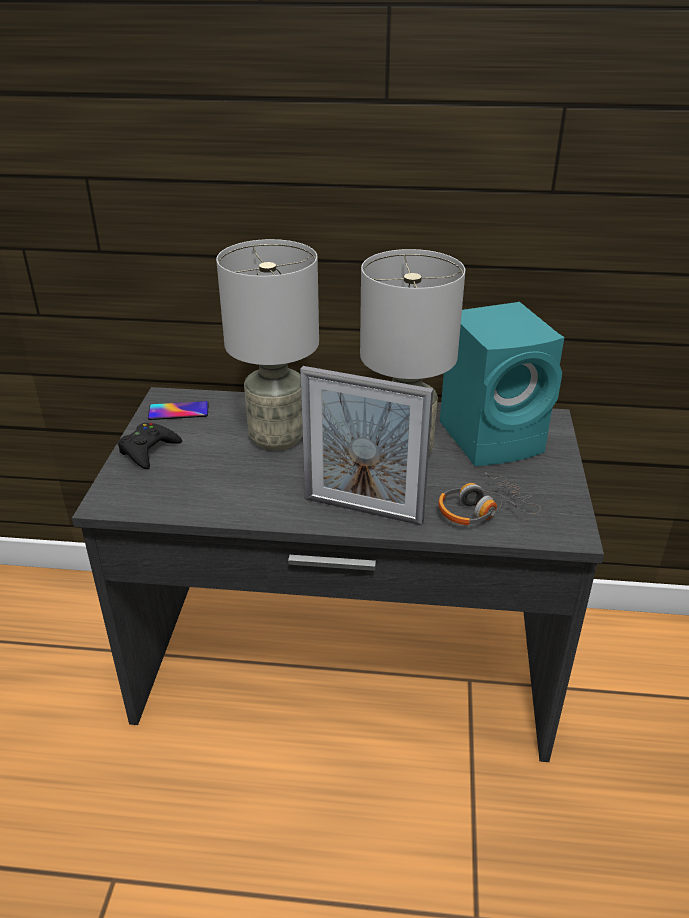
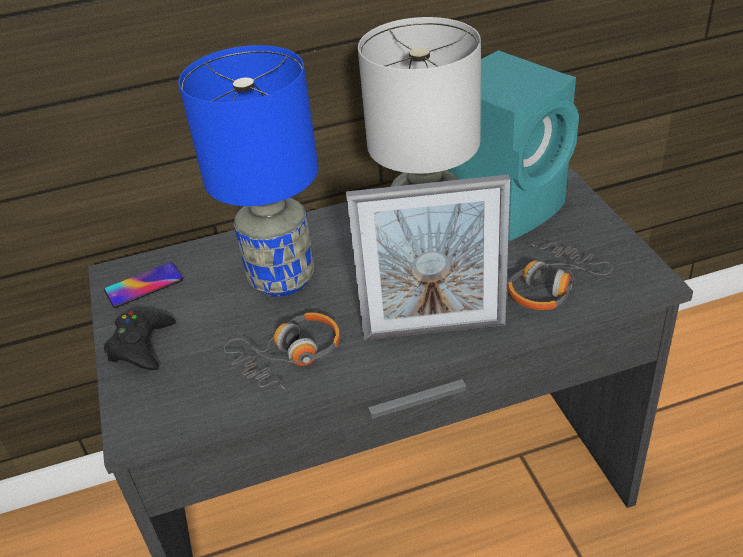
camera: 20 degrees left, 5 degrees up
grey table lamp [216,239,319,450] -> blue table lamp [178,45,319,297]
none -> headphones [224,313,340,390]

